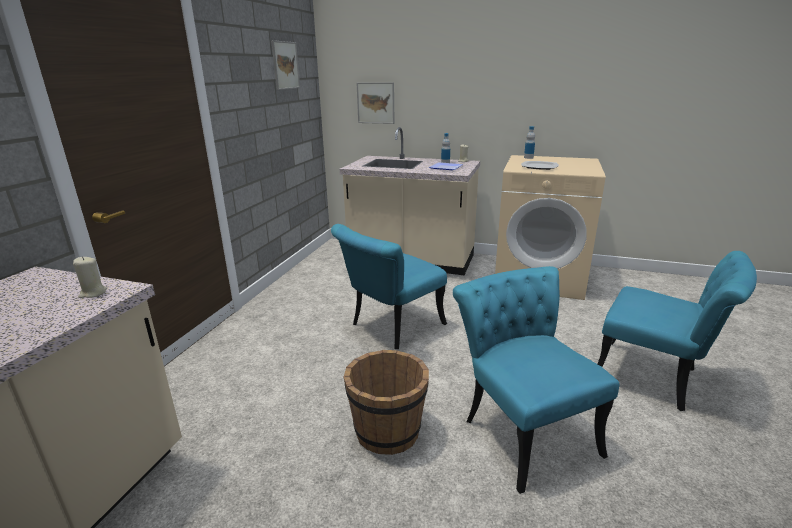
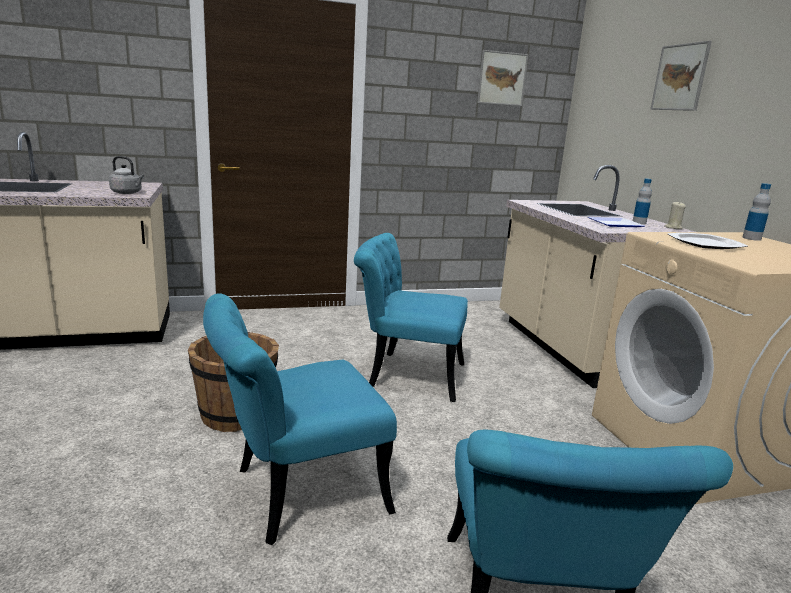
camera: 55 degrees right, 5 degrees down
beige candle [73,256,107,298] -> grey kettle [109,156,144,194]
picture [357,82,395,124] -> picture moved to [650,41,712,111]
turquoise chair [453,266,619,494] -> turquoise chair turned 150 degrees counterclockwise [203,293,397,545]

